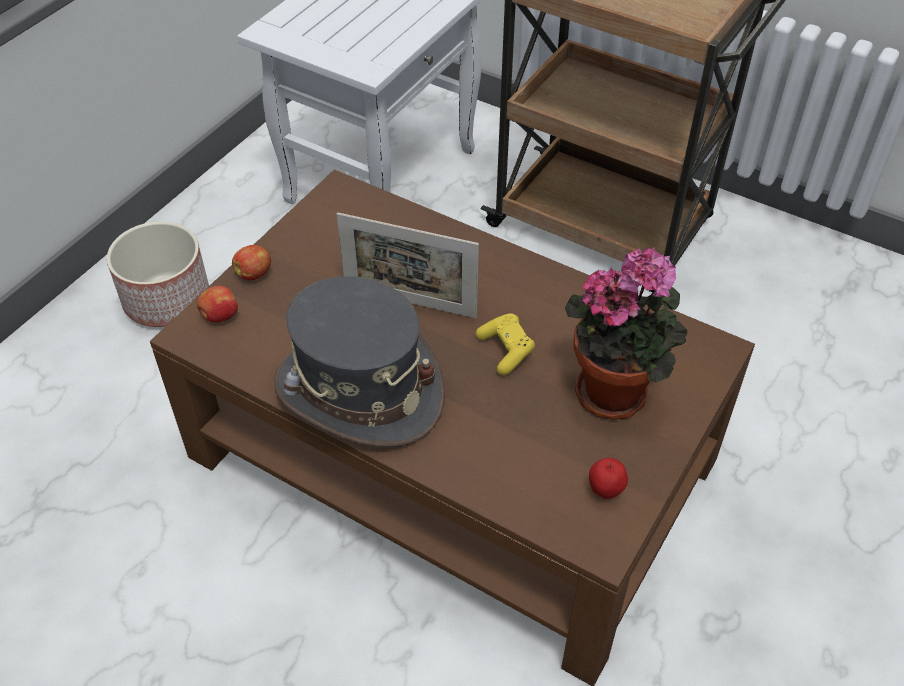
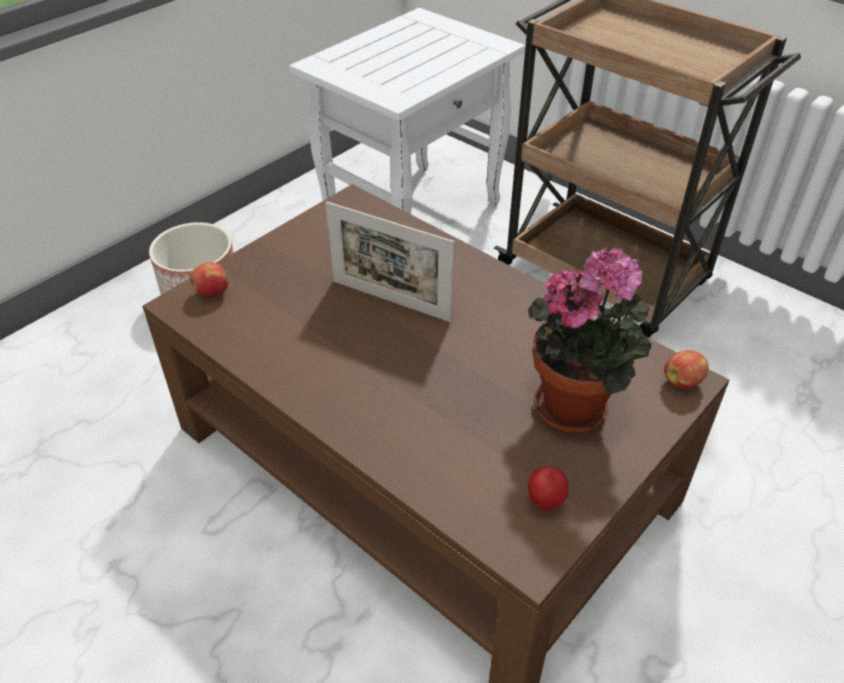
camera: 10 degrees right, 5 degrees down
apple [232,245,271,281] -> apple moved to [664,350,708,389]
grey hat [274,276,445,447] -> none
yellow game controller [475,313,535,375] -> none

